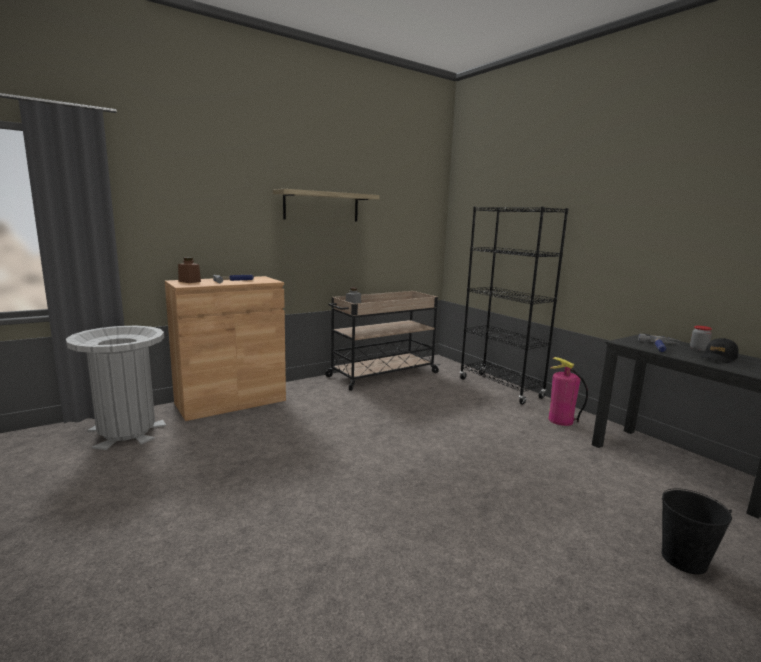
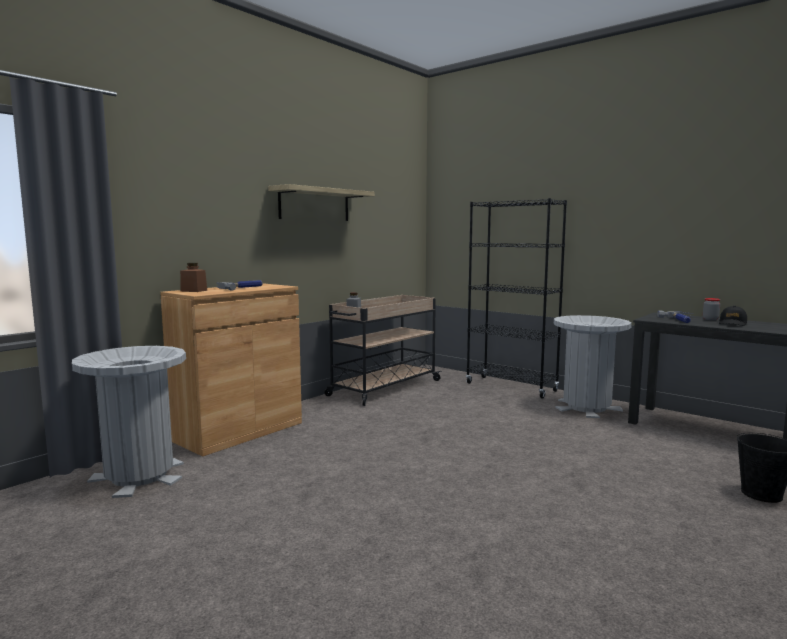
camera: 15 degrees left, 5 degrees down
fire extinguisher [548,357,588,426] -> grey trash can [554,315,632,418]

